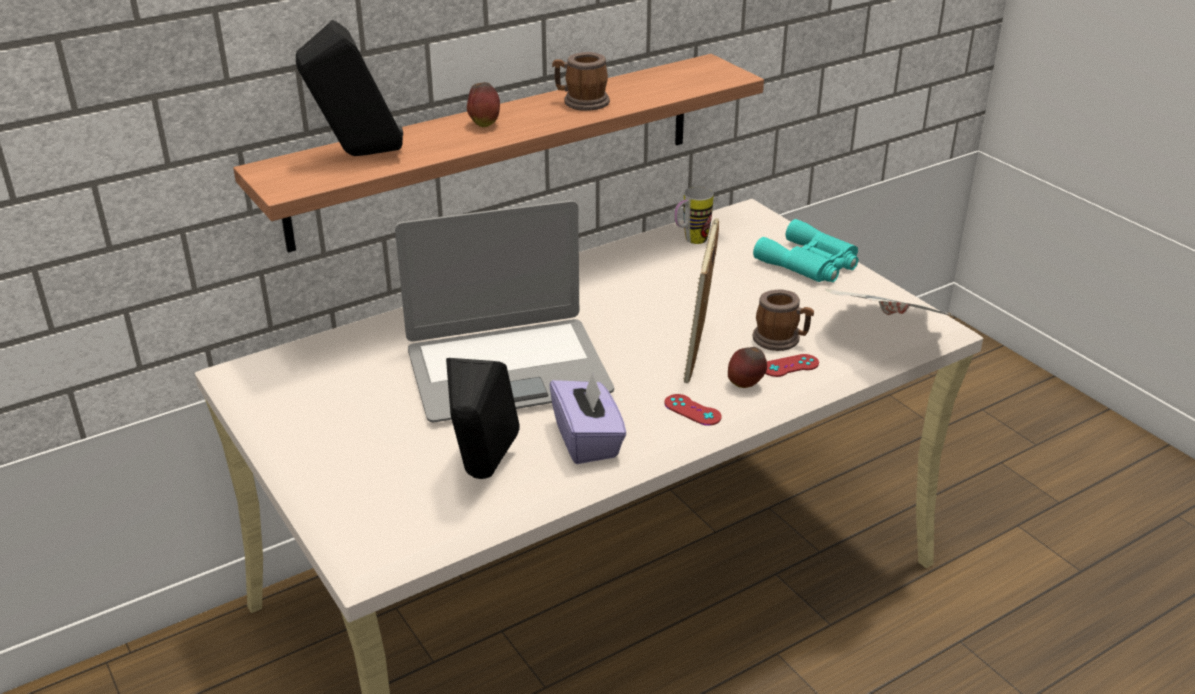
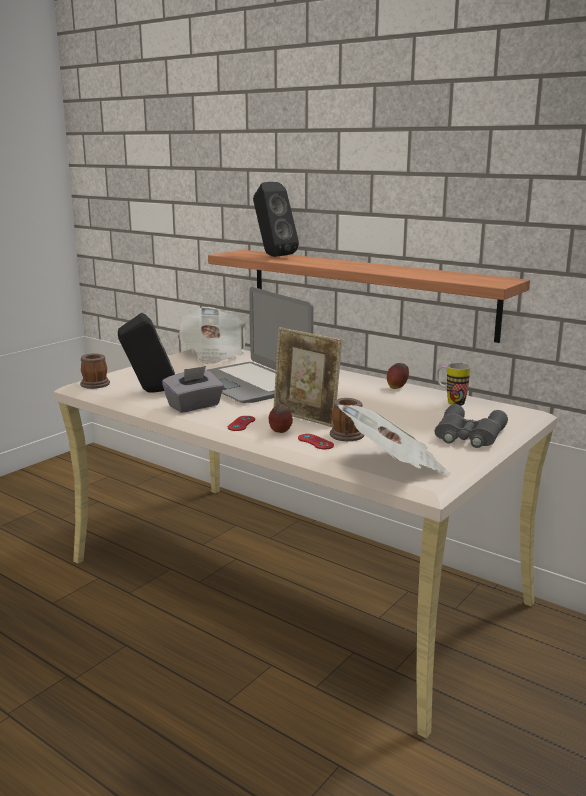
camera: 70 degrees right, 15 degrees down
apple [467,82,500,127] -> apple moved to [387,363,409,389]
purple tissue box [549,372,626,464] -> grey tissue box [162,366,224,413]
mug [552,52,610,111] -> mug moved to [80,353,110,389]
picture frame [683,218,719,383] -> picture frame turned 135 degrees counterclockwise [273,327,342,427]
turquoise binoculars [753,219,858,282] -> grey binoculars [435,404,508,448]
none -> newspaper [178,307,245,364]

